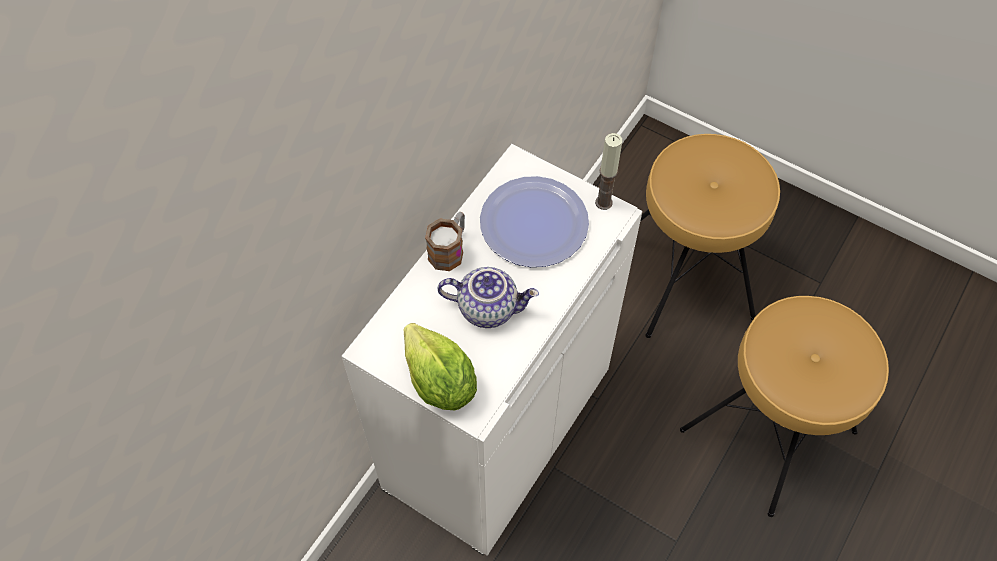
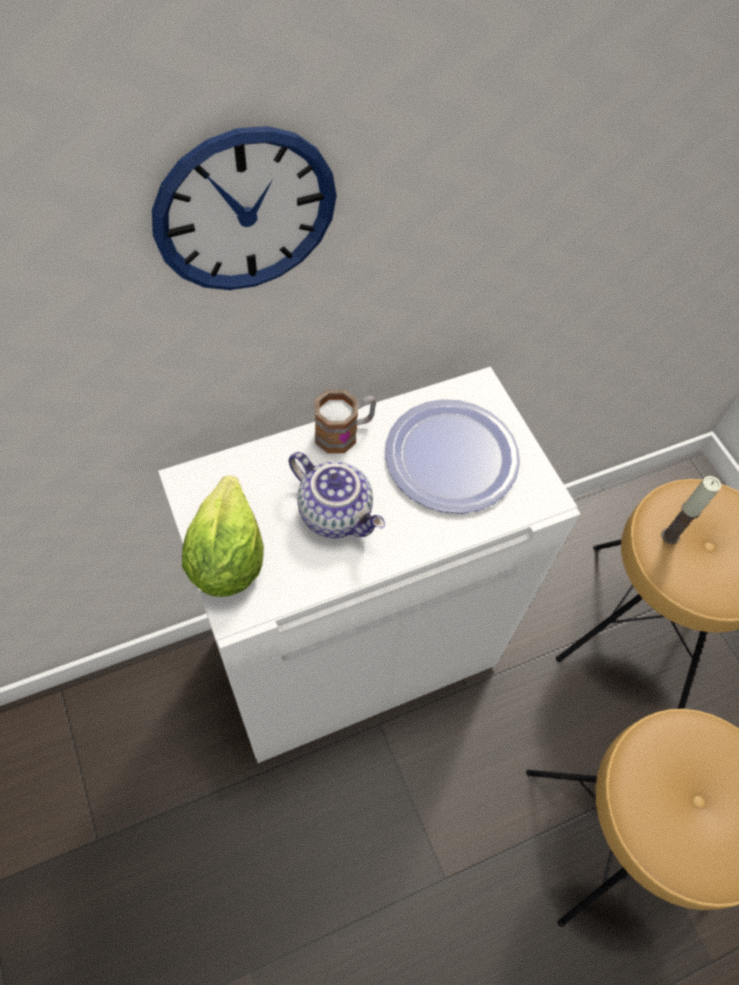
camera: 30 degrees right, 0 degrees up
candle [595,133,622,210] -> candle moved to [661,476,721,544]
none -> wall clock [152,126,337,290]

